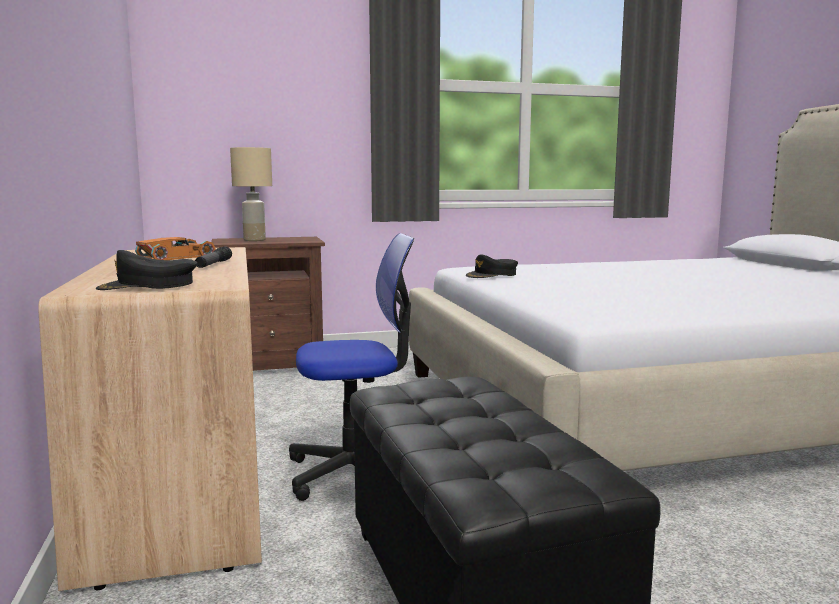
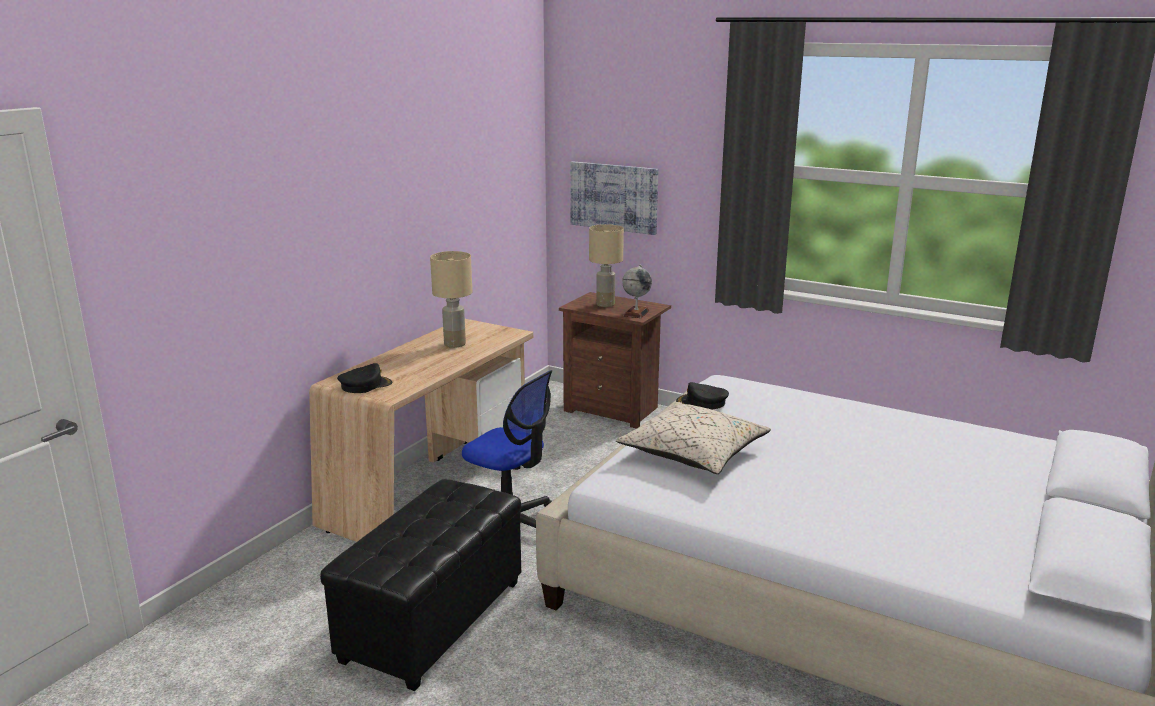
camera: 45 degrees right, 10 degrees up
black cap [96,250,197,290] -> black cap turned 120 degrees clockwise [337,363,392,393]
orange toy car [135,237,216,260] -> beige table lamp [430,251,472,348]
flashlight [195,246,232,268] -> none
none -> picture [570,161,658,235]
none -> beige pillow [616,402,771,474]
none -> globe [622,265,652,318]

